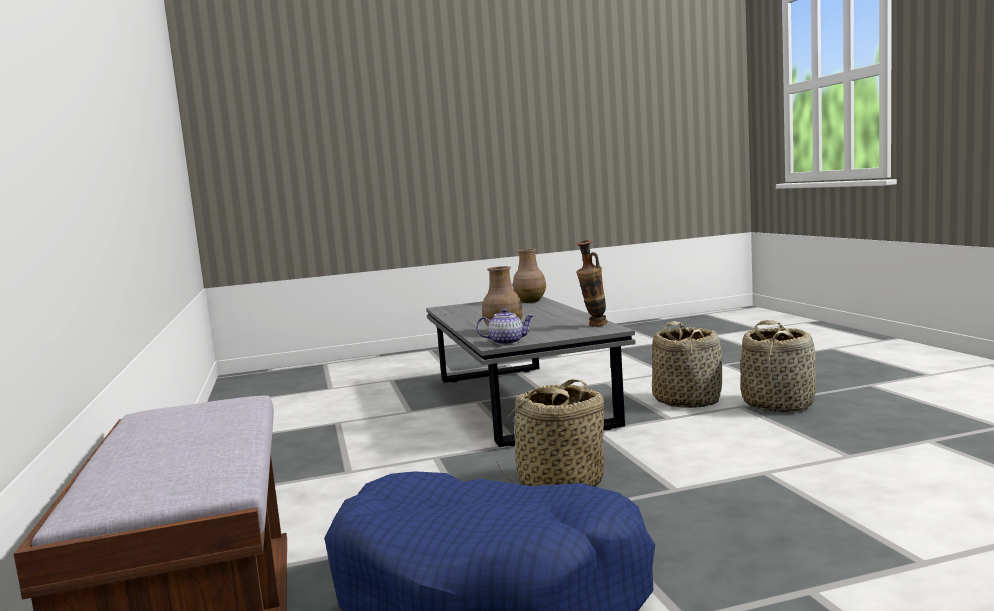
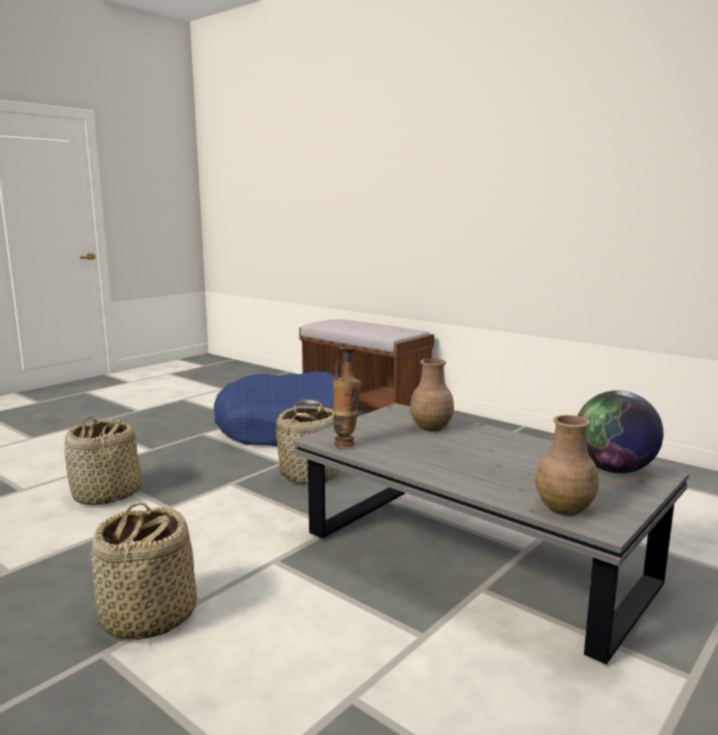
camera: 145 degrees right, 5 degrees up
teapot [476,308,534,345] -> none
basket [652,321,722,408] -> basket moved to [64,417,142,505]
none -> globe [578,390,664,474]

